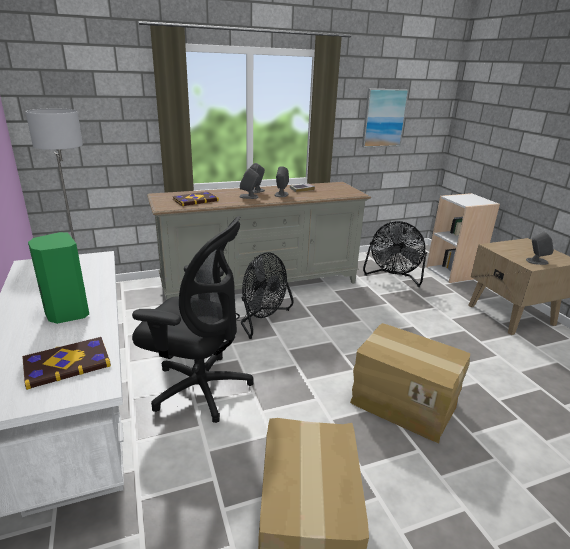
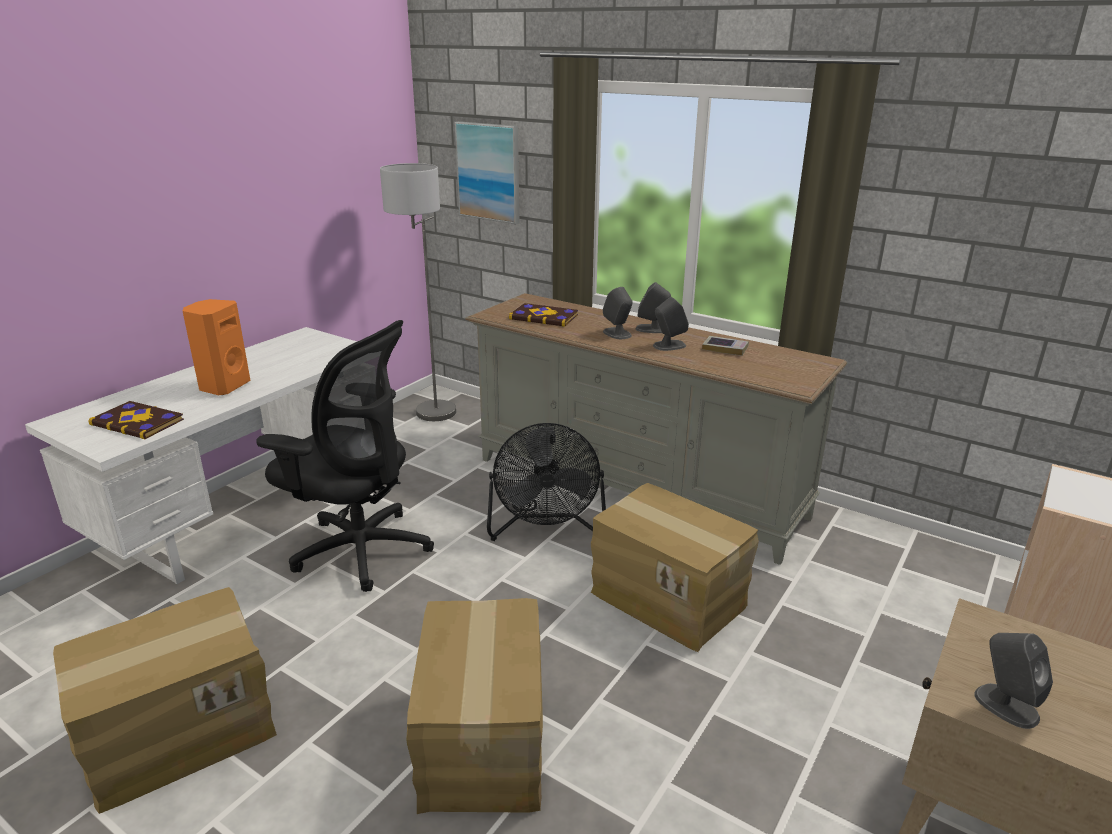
camera: 55 degrees right, 0 degrees up
green speaker [28,232,89,324] -> orange speaker [183,299,251,395]
black office chair [132,216,253,423] -> black office chair turned 45 degrees counterclockwise [256,320,434,592]
picture [362,89,409,147] -> picture moved to [454,121,520,224]
black fan [363,221,427,287] -> none
none -> cardboard box [591,483,759,652]

